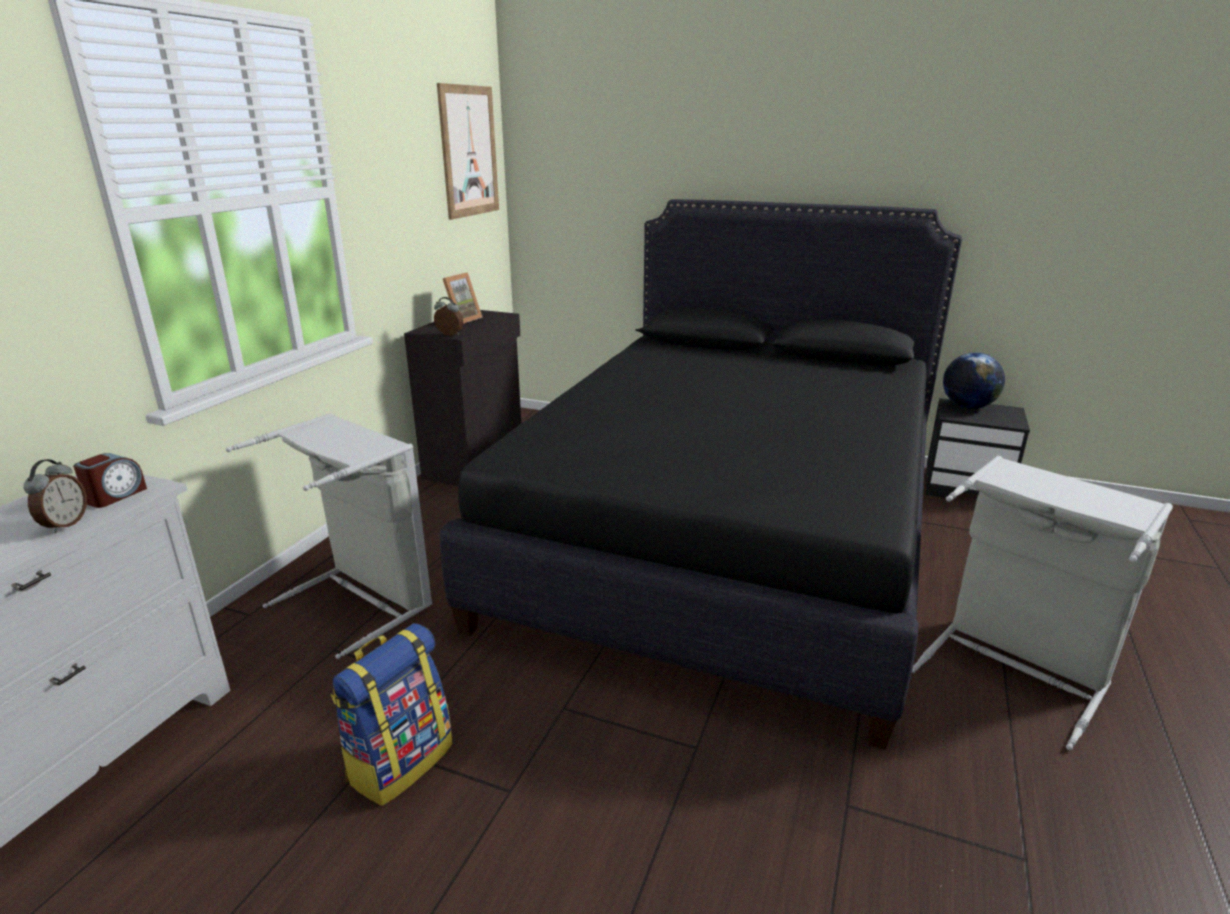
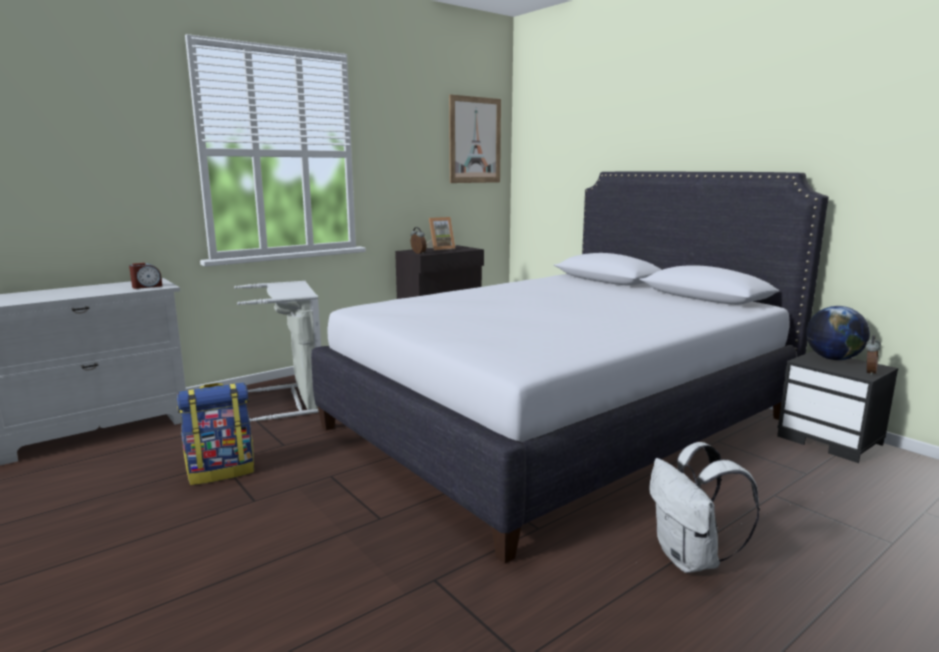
camera: 30 degrees right, 10 degrees down
alarm clock [23,459,87,533] -> alarm clock moved to [865,335,881,376]
black bed [440,199,962,750] -> white bed [311,171,829,563]
grey laundry basket [912,456,1173,750] -> white backpack [649,442,760,573]

